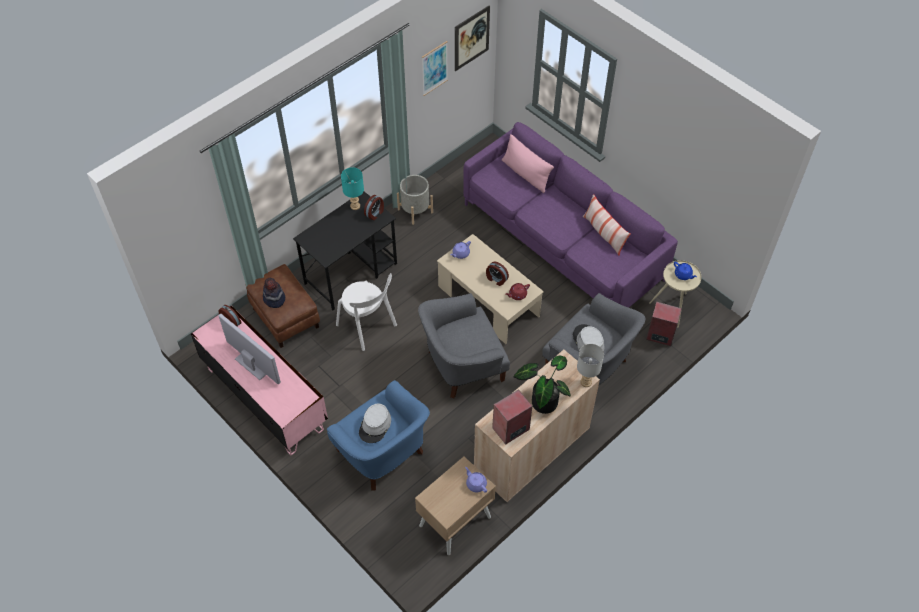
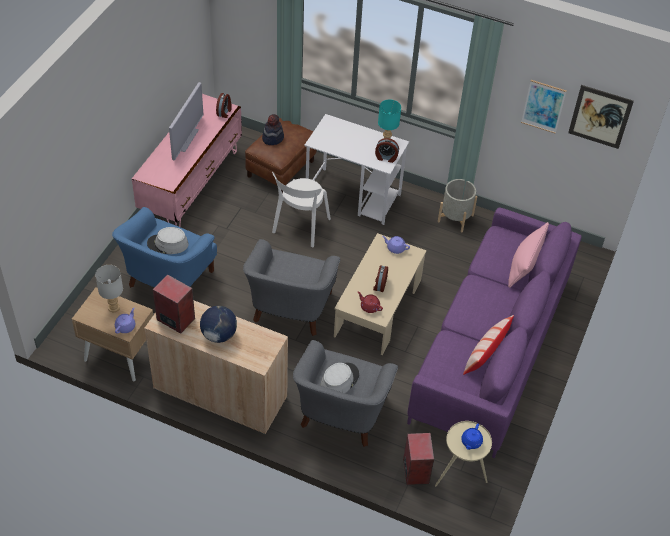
camera: 65 degrees right, 5 degrees down
black desk [293,192,397,310] -> white desk [304,114,409,225]
grey armchair [418,293,510,399] -> grey armchair turned 120 degrees counterclockwise [243,239,340,336]
potted plant [513,355,571,414] -> globe [200,306,237,343]
grey table lamp [577,344,604,387] -> grey table lamp moved to [95,265,123,312]

